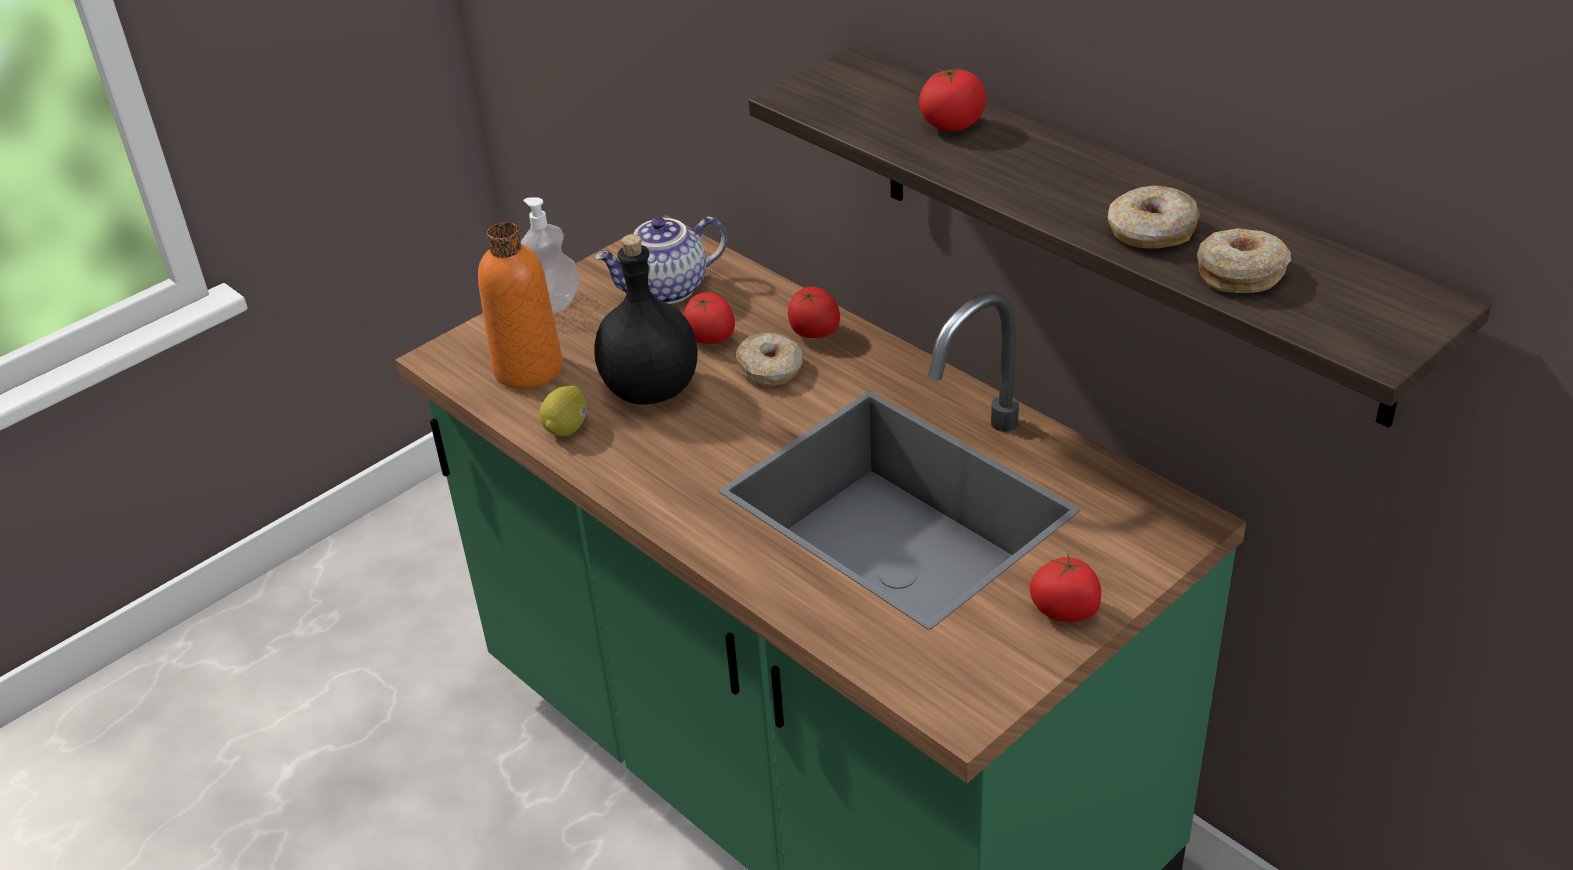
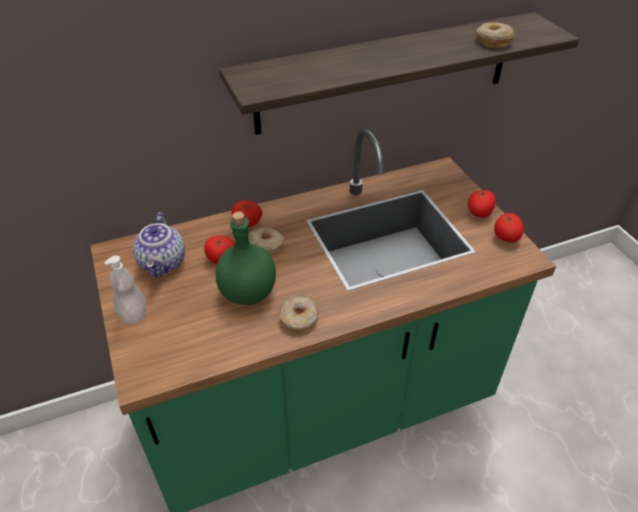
camera: 70 degrees left, 5 degrees up
orange bottle [478,222,563,389] -> none
lemon [540,385,587,436] -> none
black bottle [594,234,698,405] -> green bottle [216,211,276,305]
tomato [919,68,986,131] -> tomato moved to [494,213,524,242]
donut [1107,185,1200,249] -> donut moved to [279,294,319,331]

